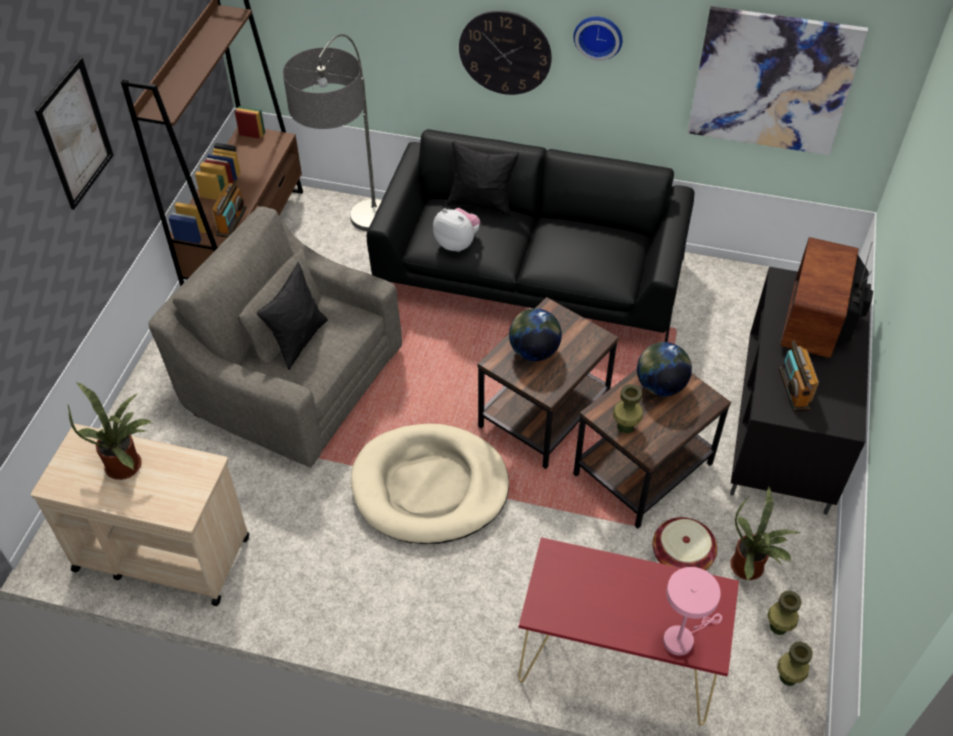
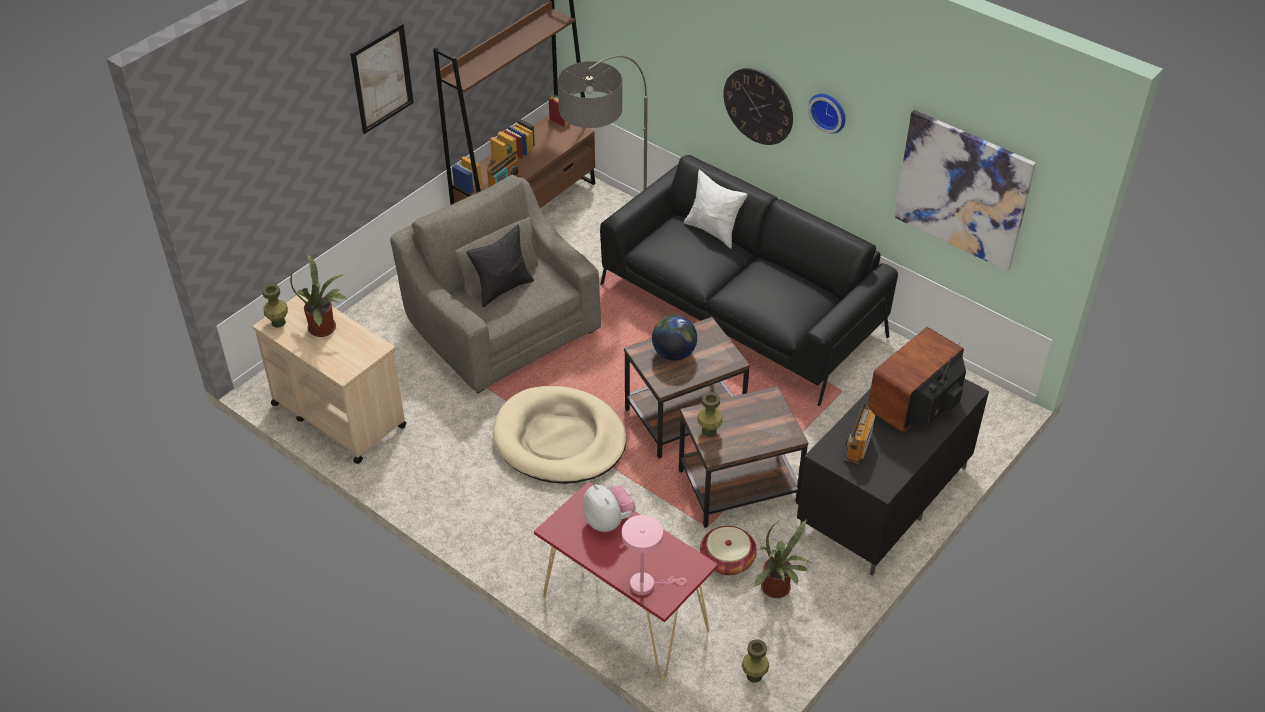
camera: 25 degrees right, 5 degrees down
plush toy [433,208,480,252] -> plush toy moved to [583,484,636,532]
black pillow [446,141,519,217] -> white pillow [684,170,748,249]
globe [637,342,692,396] -> none
green vase [767,591,802,635] -> green vase moved to [262,284,288,328]

